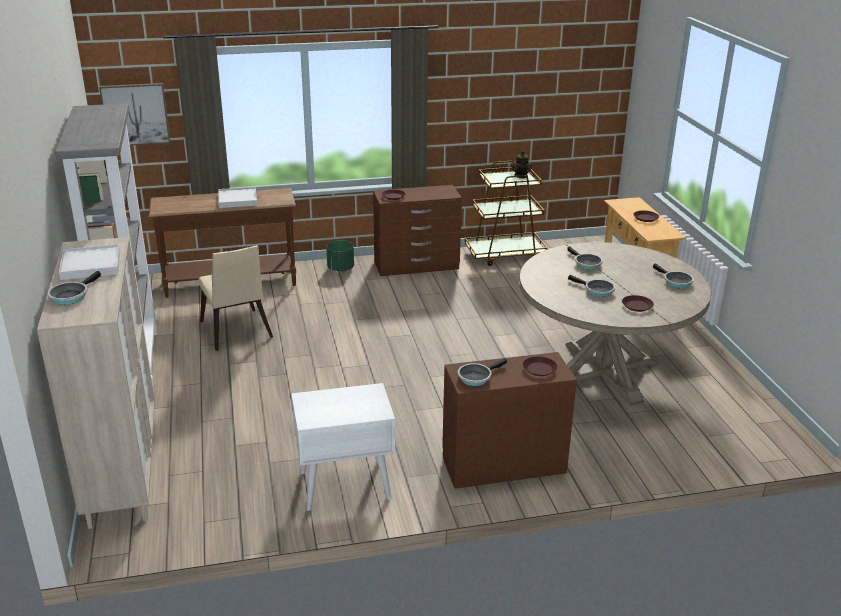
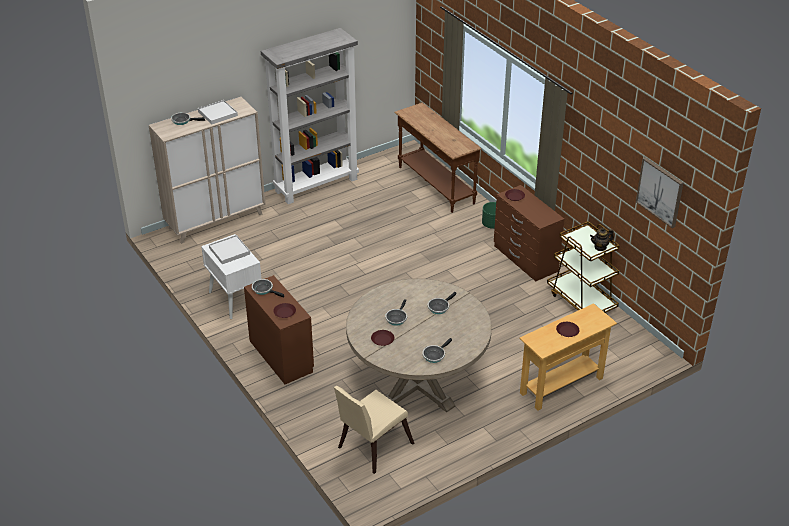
camera: 70 degrees right, 10 degrees up
picture [99,83,170,145] -> picture moved to [636,157,683,228]
beige chair [198,245,273,351] -> beige chair moved to [334,386,414,474]
white tray [218,187,257,208] -> white tray moved to [209,235,250,264]

